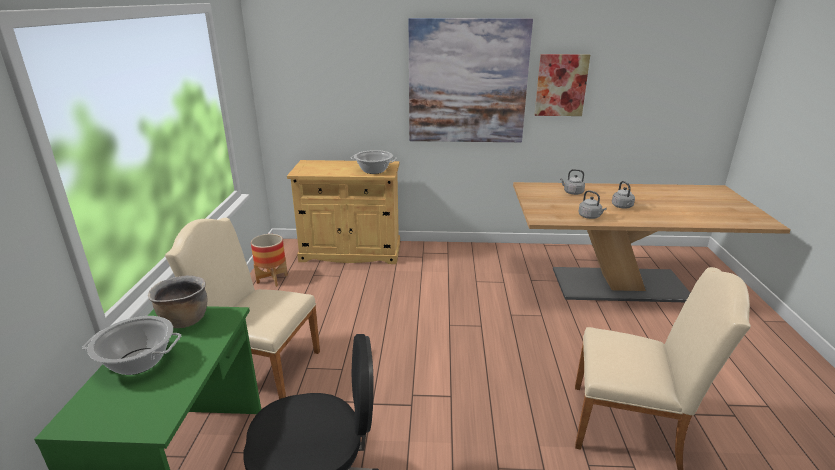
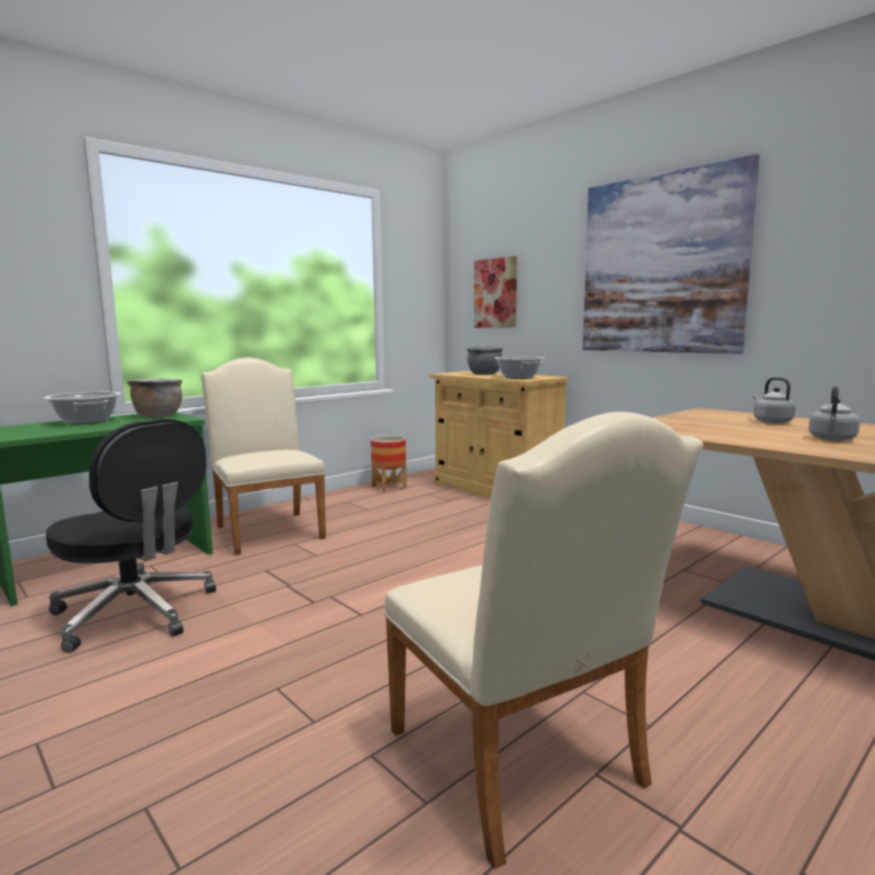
camera: 45 degrees right, 15 degrees down
picture [535,54,590,116] -> picture moved to [474,256,517,328]
grey kettle [578,190,607,219] -> none
none -> grey cooking pot [467,346,503,375]

